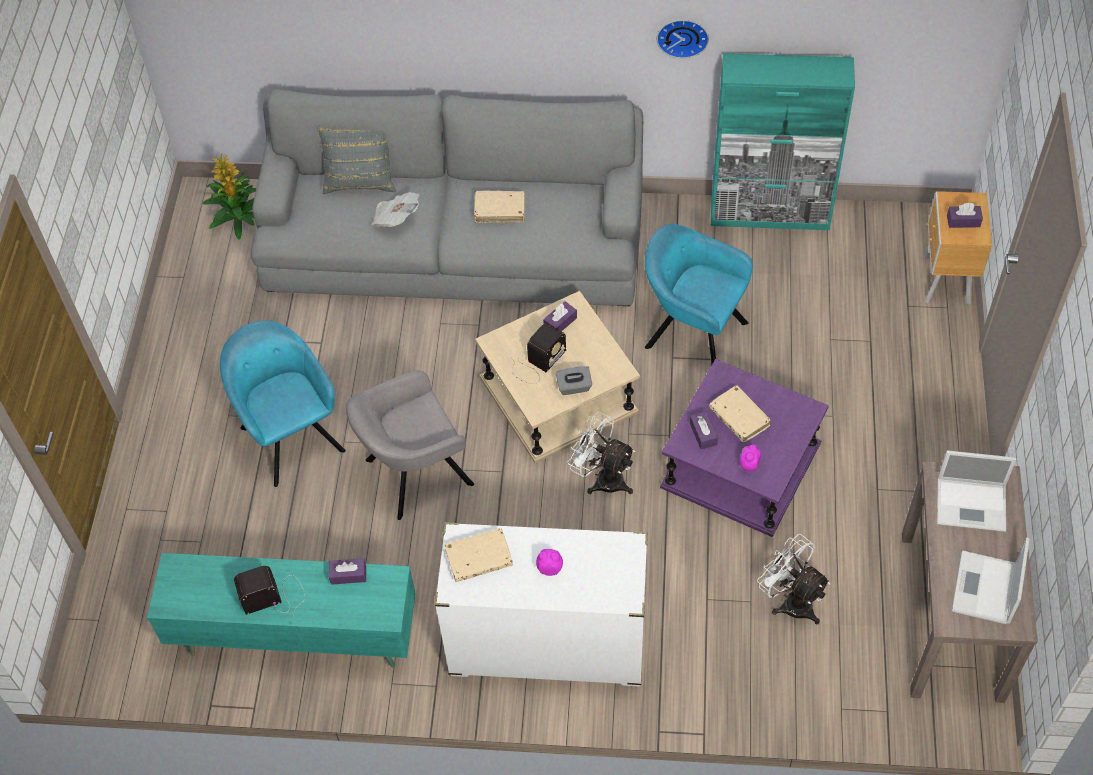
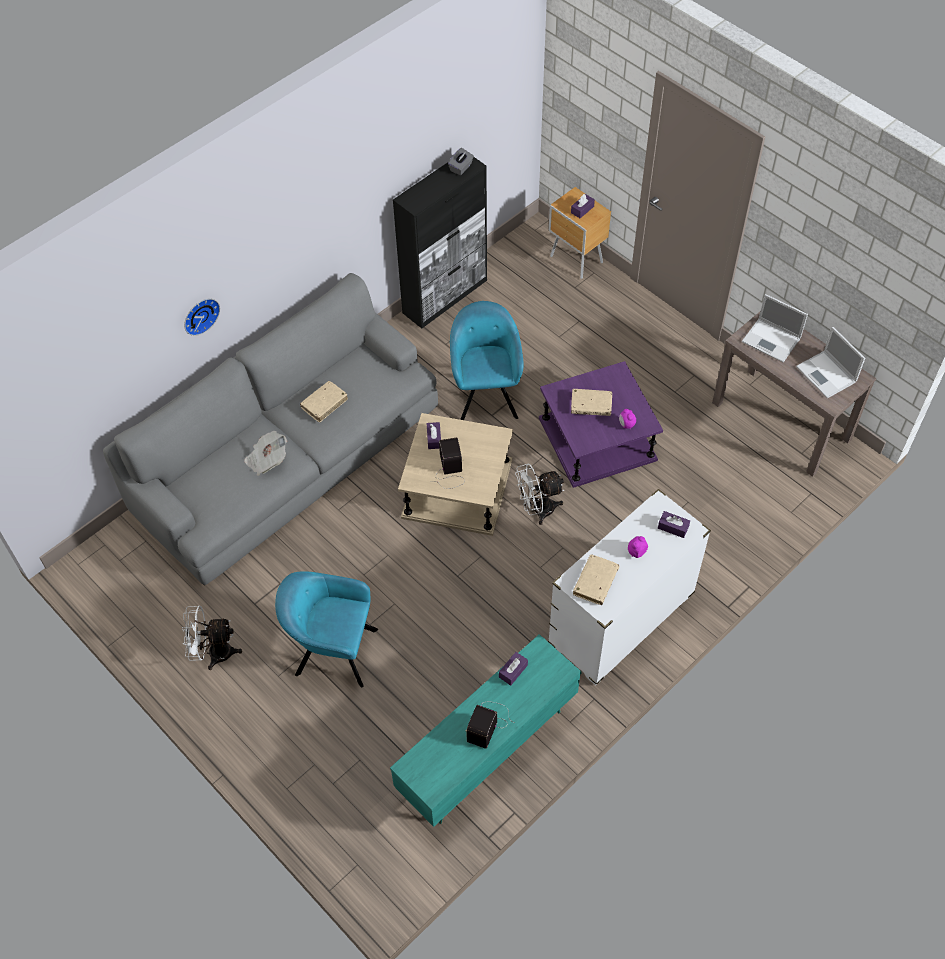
camera: 50 degrees left, 0 degrees up
potted plant [203,153,256,240] -> none
grey pillow [317,125,396,194] -> none
grey armchair [346,370,474,520] -> none
grey tissue box [556,366,592,395] -> grey tissue box moved to [448,148,474,175]
turquoise armchair [645,224,753,364] -> turquoise armchair turned 105 degrees clockwise [450,301,524,420]
wall clock [657,20,709,59] -> wall clock moved to [184,299,220,336]
purple tissue box [690,411,718,449] -> purple tissue box moved to [658,511,690,538]
turquoise cabinet [711,53,855,230] -> black cabinet [393,157,487,328]
white fan [757,534,831,624] -> white fan moved to [182,606,242,670]
laptop [937,450,1016,532] -> laptop turned 75 degrees clockwise [742,294,808,362]

